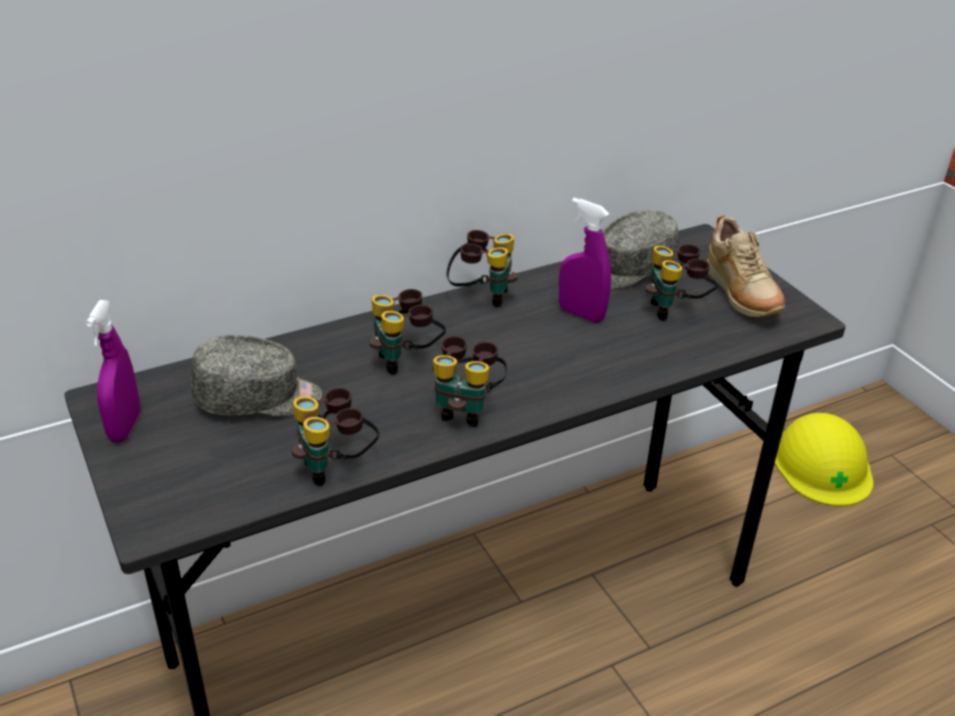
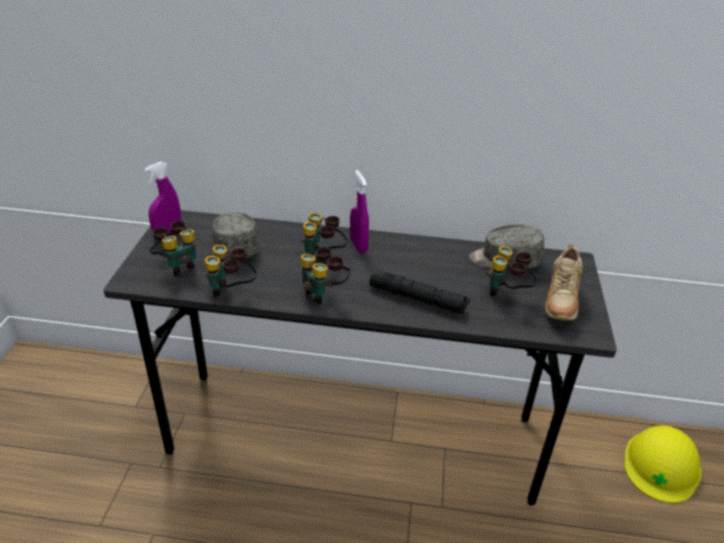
camera: 35 degrees right, 0 degrees up
grey cap [191,335,322,416] -> grey cap turned 135 degrees counterclockwise [212,212,259,260]
binoculars [446,230,518,308] -> binoculars moved to [149,221,196,276]
purple spray bottle [559,198,611,323] -> purple spray bottle moved to [350,170,369,253]
none -> black flashlight [369,269,470,314]

